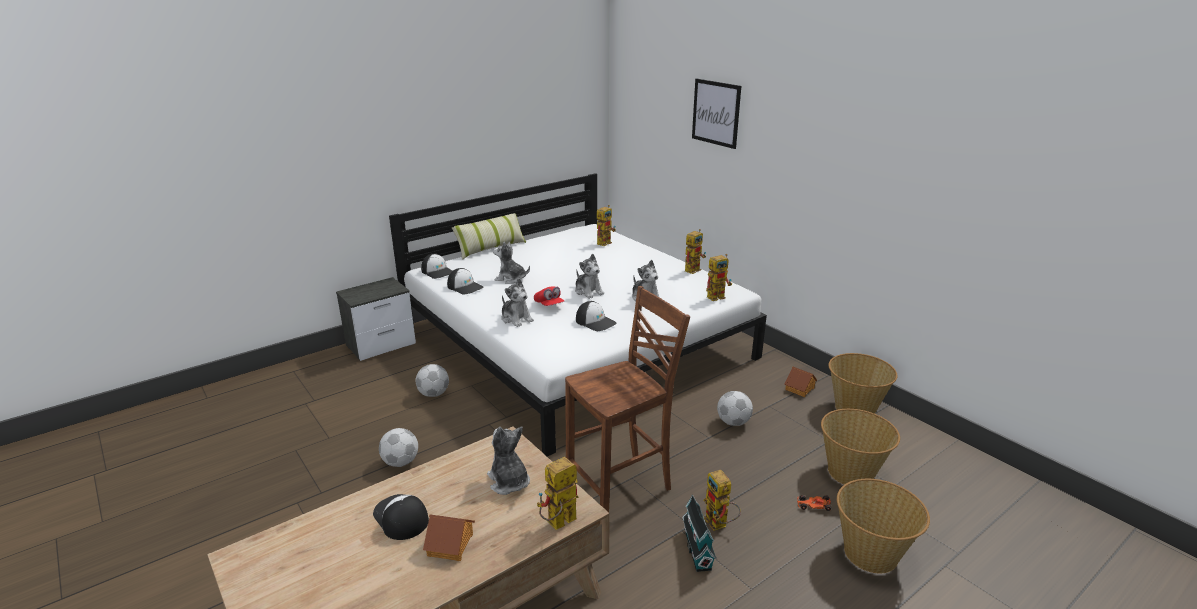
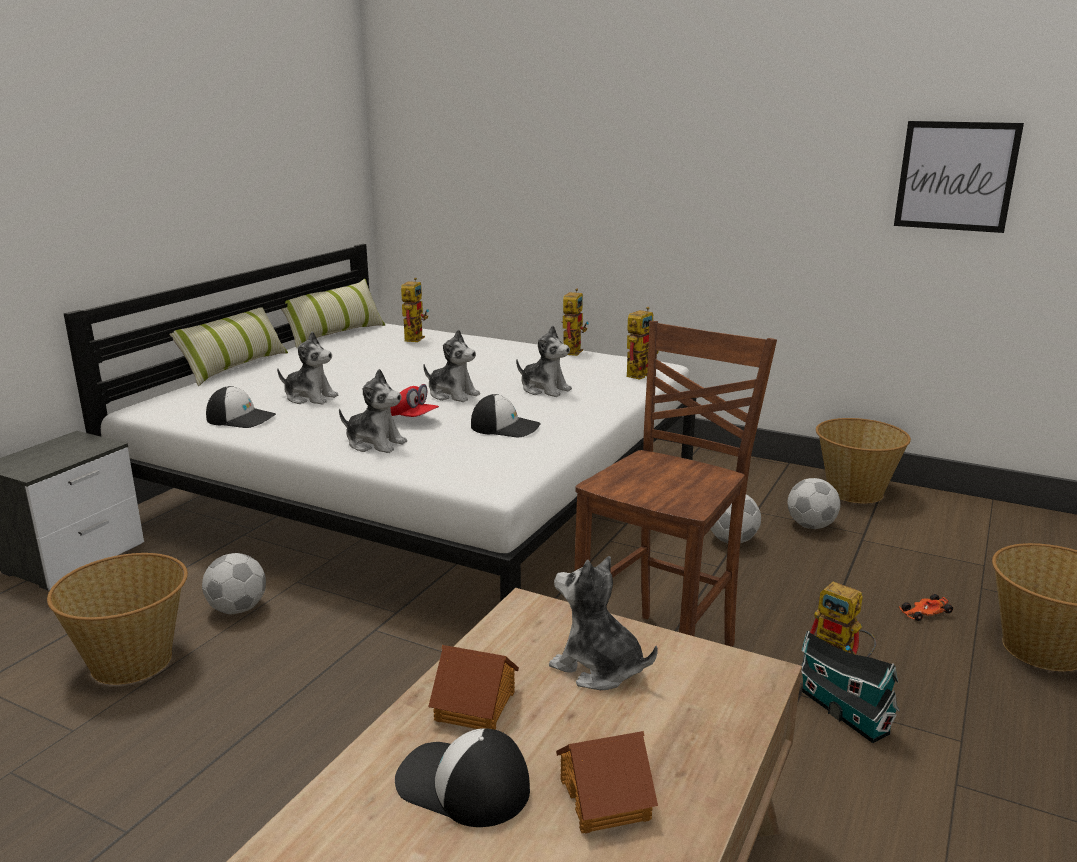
camera: 25 degrees left, 5 degrees down
football [379,428,418,467] -> football moved to [787,478,841,529]
cap [421,254,452,279] -> none
plush toy [493,242,530,284] -> plush toy turned 150 degrees counterclockwise [277,332,338,405]
toy robot [537,457,579,530] -> none
picture [692,79,741,149] -> picture moved to [894,121,1024,233]
toy house [785,366,818,397] -> toy house moved to [428,645,519,730]
basket [821,409,900,485] -> basket moved to [47,553,188,685]
none -> pillow [281,279,385,348]

